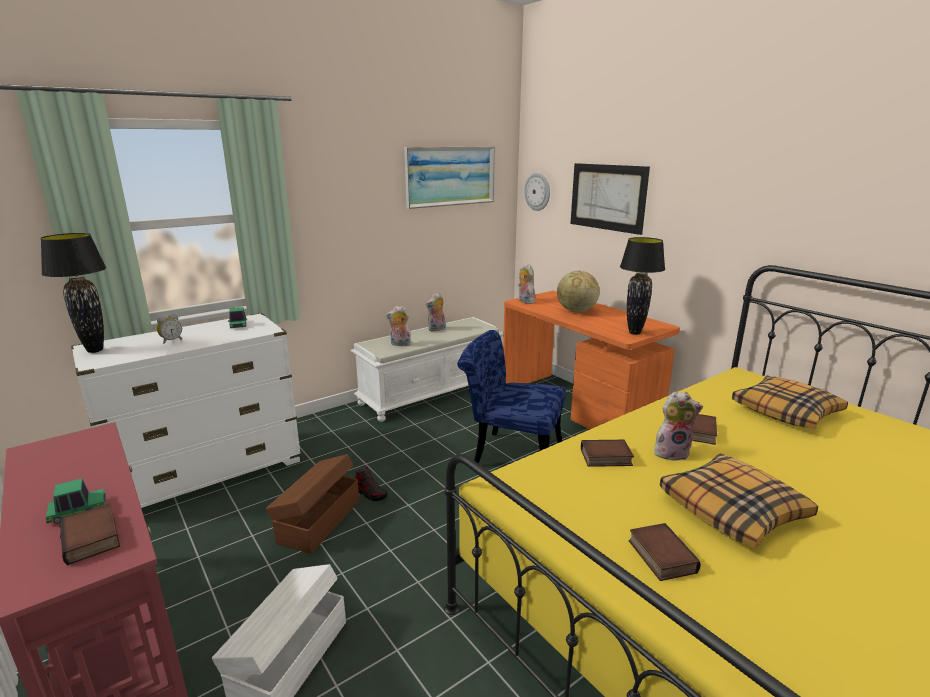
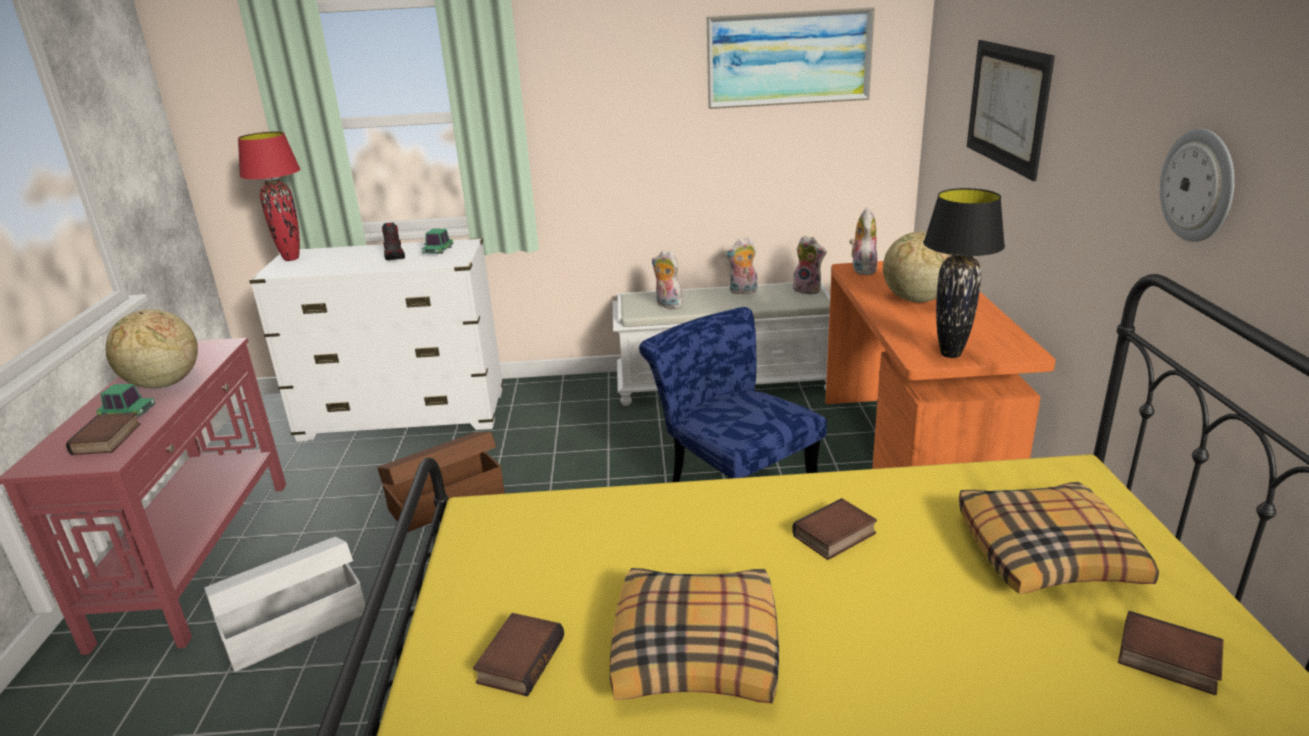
camera: 35 degrees right, 5 degrees up
black table lamp [40,233,106,353] -> red table lamp [238,132,300,261]
alarm clock [157,314,182,344] -> none
shoe [355,467,388,501] -> shoe moved to [382,223,405,260]
wall clock [524,173,550,211] -> wall clock moved to [1160,129,1235,242]
book [581,440,634,467] -> book moved to [1118,611,1224,695]
plush toy [654,391,703,461] -> plush toy moved to [793,236,827,295]
none -> globe [106,309,198,388]

